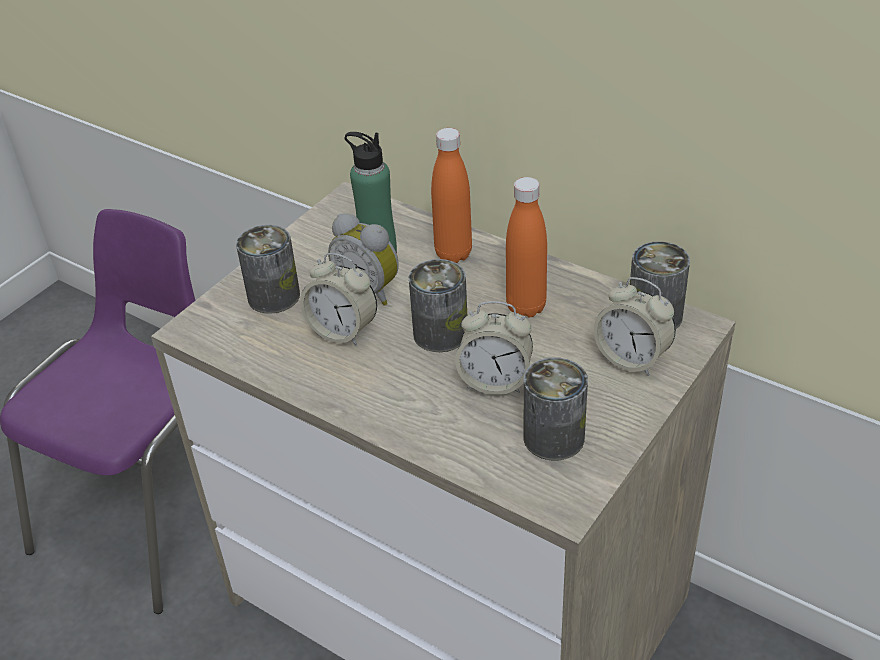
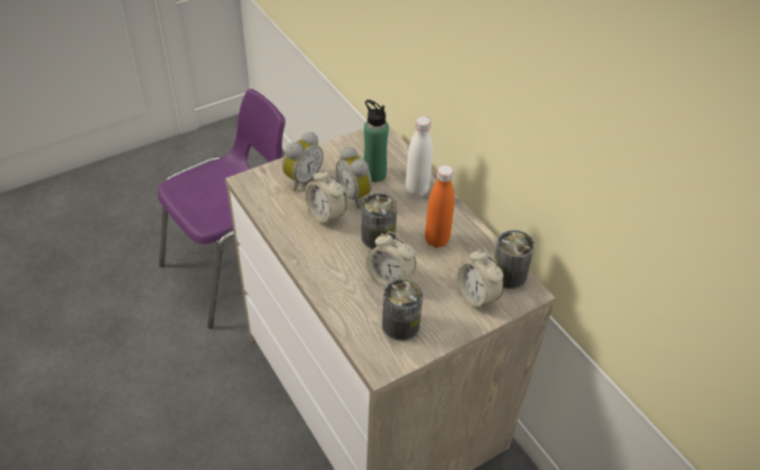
camera: 20 degrees right, 5 degrees up
can [236,225,300,314] -> alarm clock [282,132,323,191]
orange bottle [431,128,472,263] -> white bottle [405,116,433,197]

